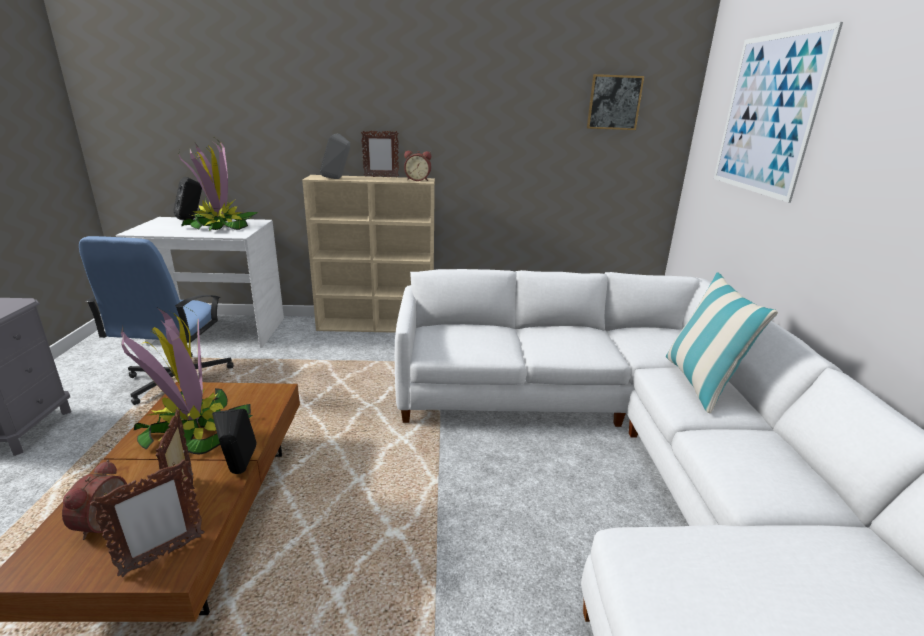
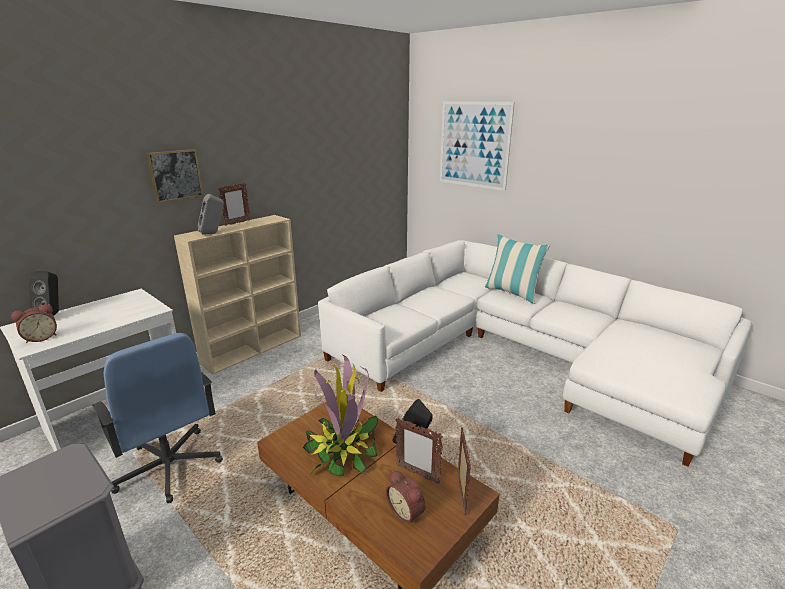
camera: 45 degrees left, 0 degrees up
potted plant [179,138,259,231] -> none
alarm clock [404,151,431,181] -> alarm clock moved to [11,304,57,343]
picture [587,74,644,130] -> picture moved to [146,149,204,203]

